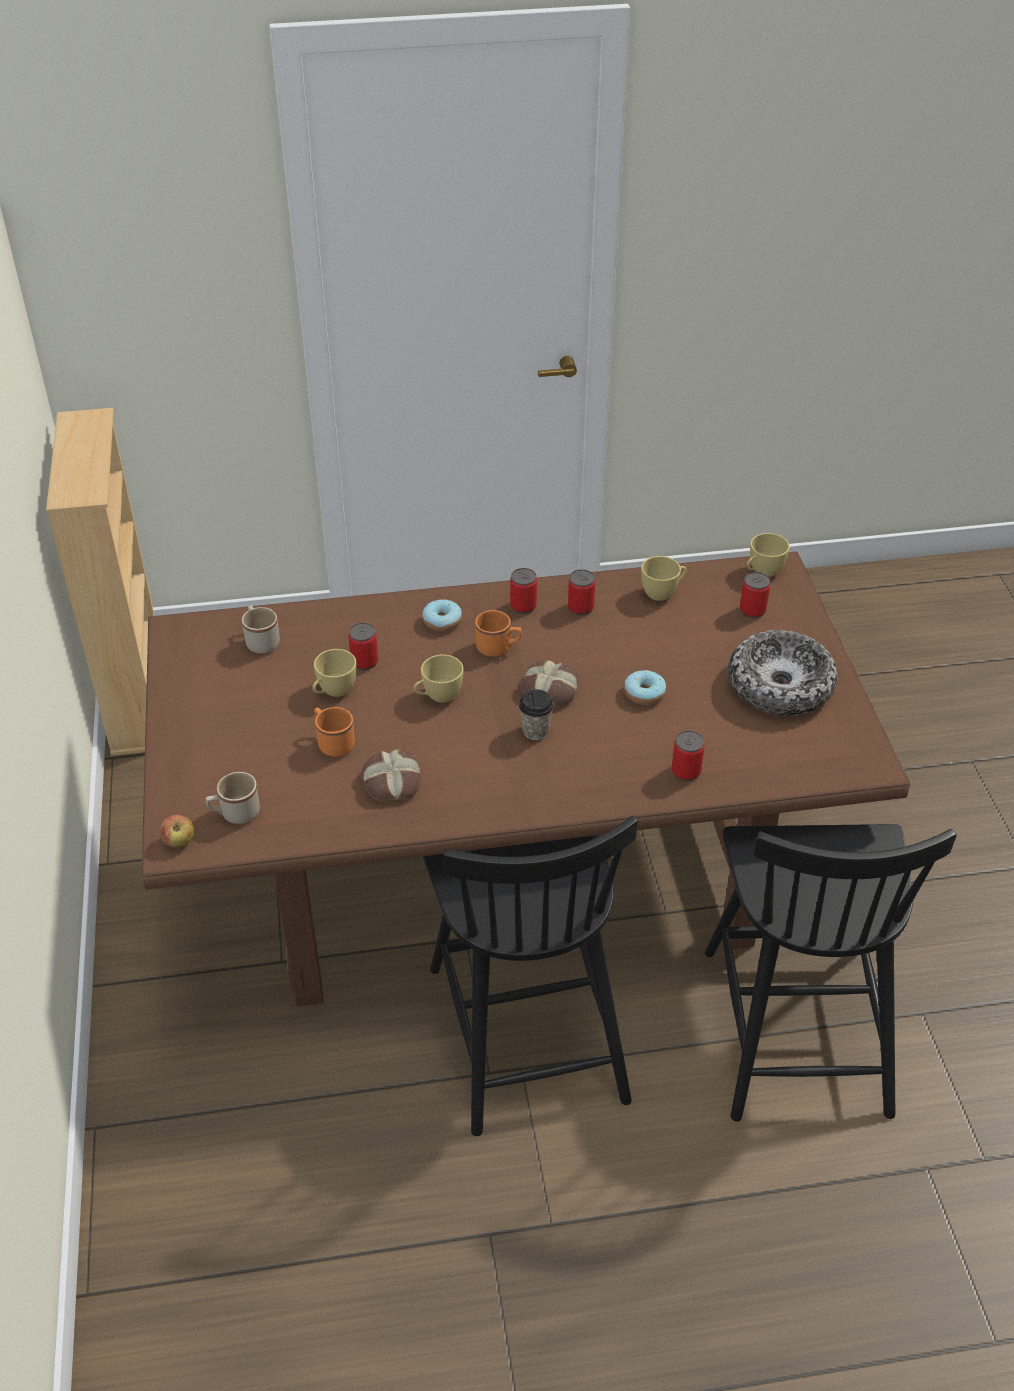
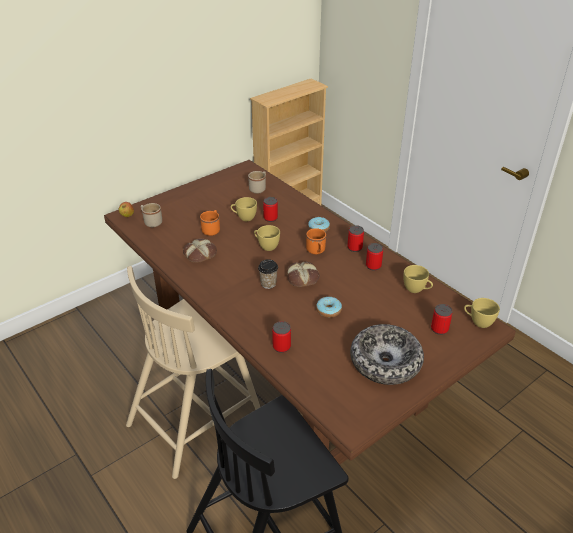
camera: 60 degrees right, 5 degrees down
black chair [422,816,638,1136] -> beige chair [126,266,260,479]

